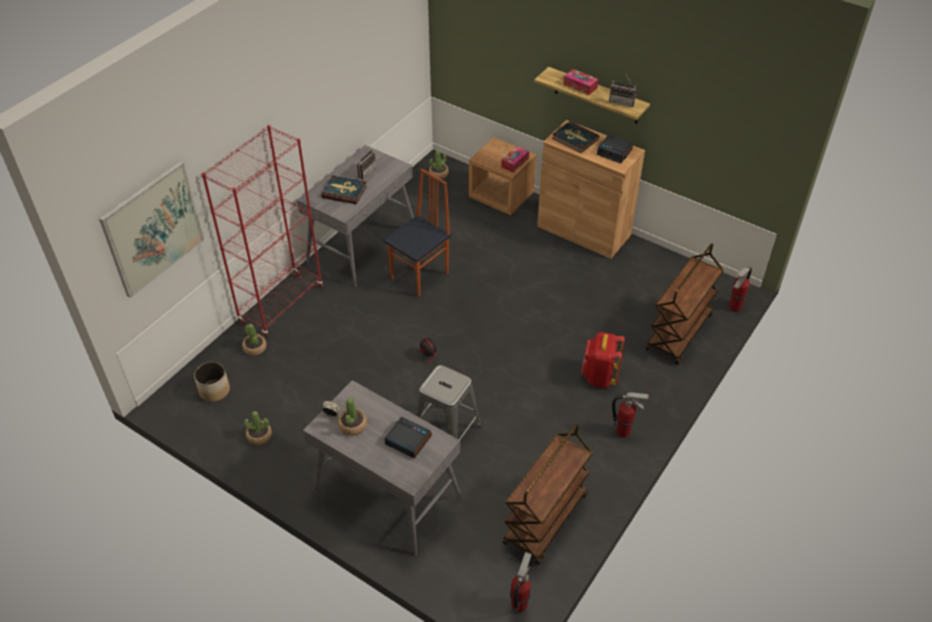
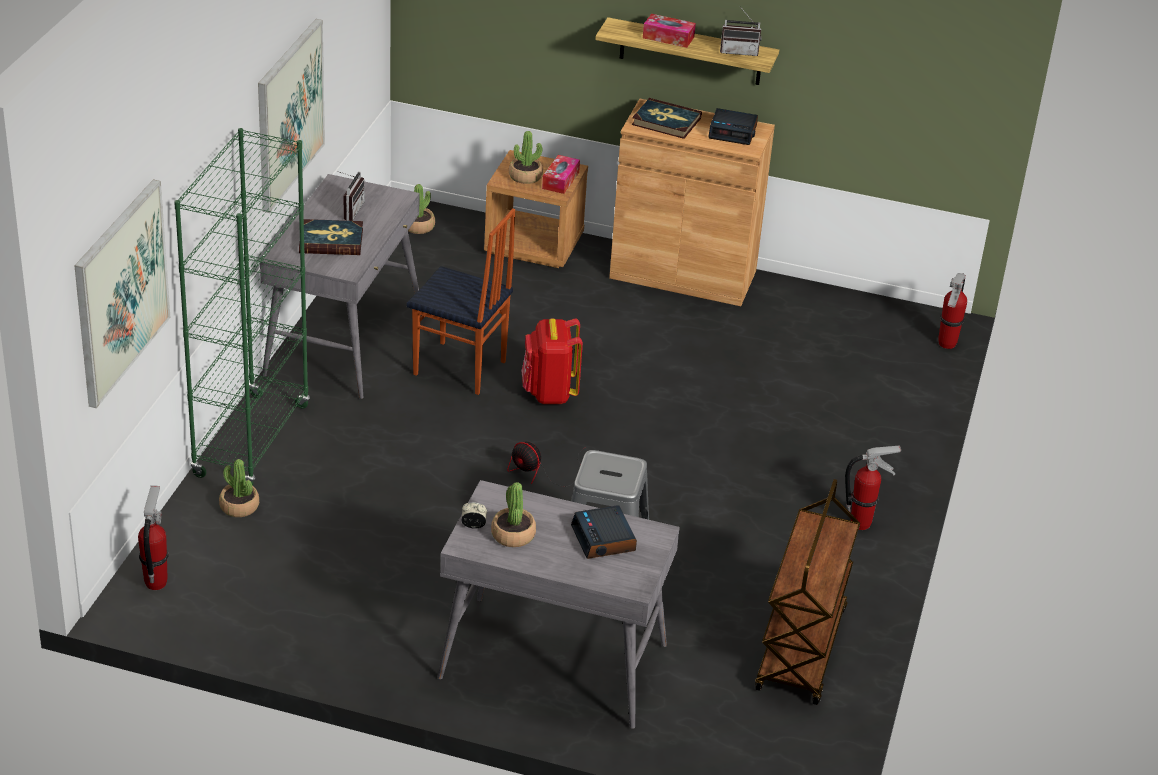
camera: 20 degrees left, 10 degrees down
planter [194,362,230,402] -> none
red bookcase [202,125,323,337] -> green bookcase [174,128,310,486]
potted plant [244,411,272,445] -> potted plant moved to [509,131,543,184]
chair [383,169,451,296] -> chair turned 90 degrees clockwise [406,208,515,395]
alarm clock [385,417,432,459] -> alarm clock turned 120 degrees counterclockwise [571,505,637,559]
fire extinguisher [510,552,532,613] -> fire extinguisher moved to [138,485,169,590]
red backpack [581,332,625,388] -> red backpack moved to [522,318,583,404]
brown cart [646,243,724,365] -> none
none -> picture [258,19,325,213]

